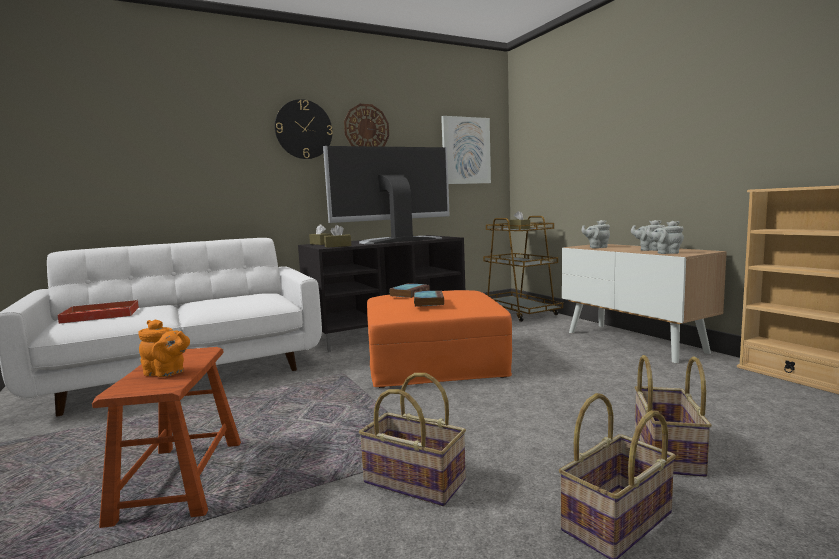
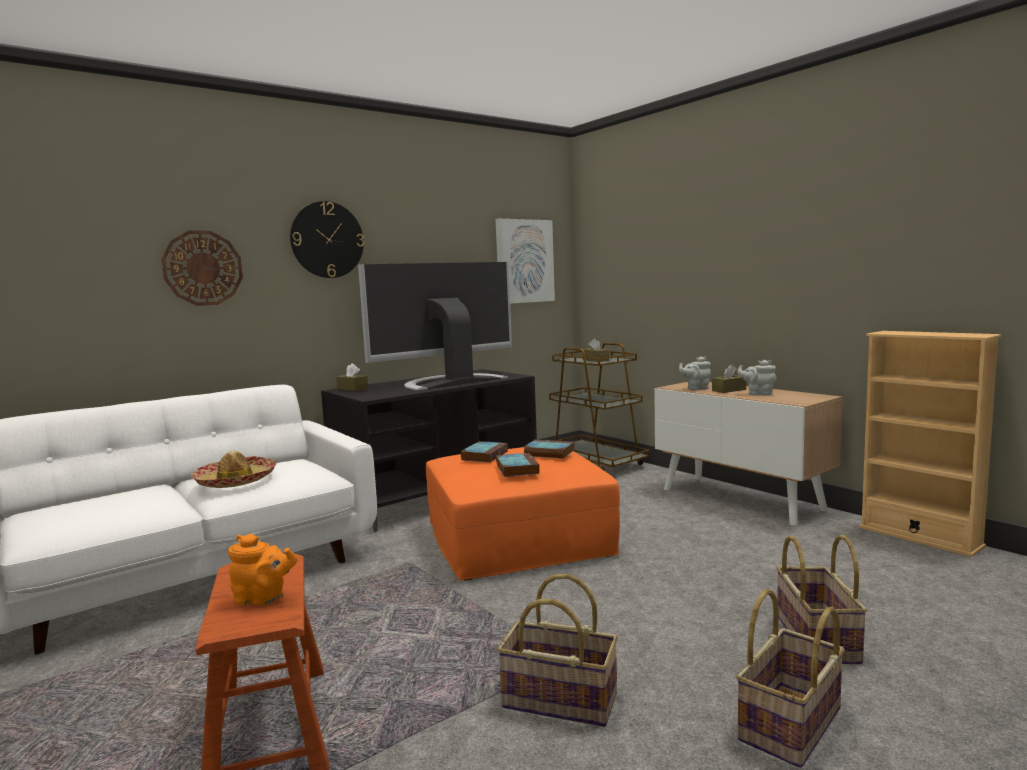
camera: 10 degrees left, 0 degrees up
red tray [57,300,139,324] -> none
brown tissue box [324,225,351,248] -> brown tissue box moved to [712,365,746,393]
wall clock [344,104,389,147] -> wall clock moved to [161,230,243,306]
grey teapot [646,221,684,254] -> none
none -> hat [191,451,276,488]
none -> book [524,440,574,459]

